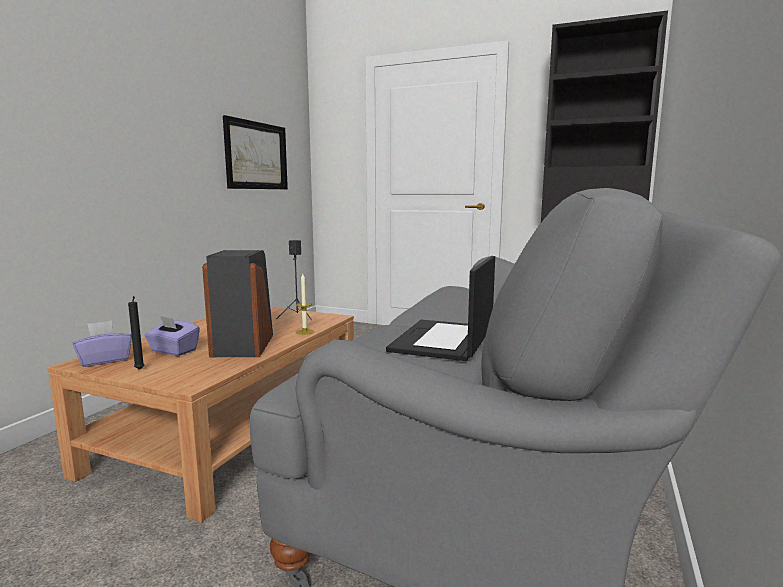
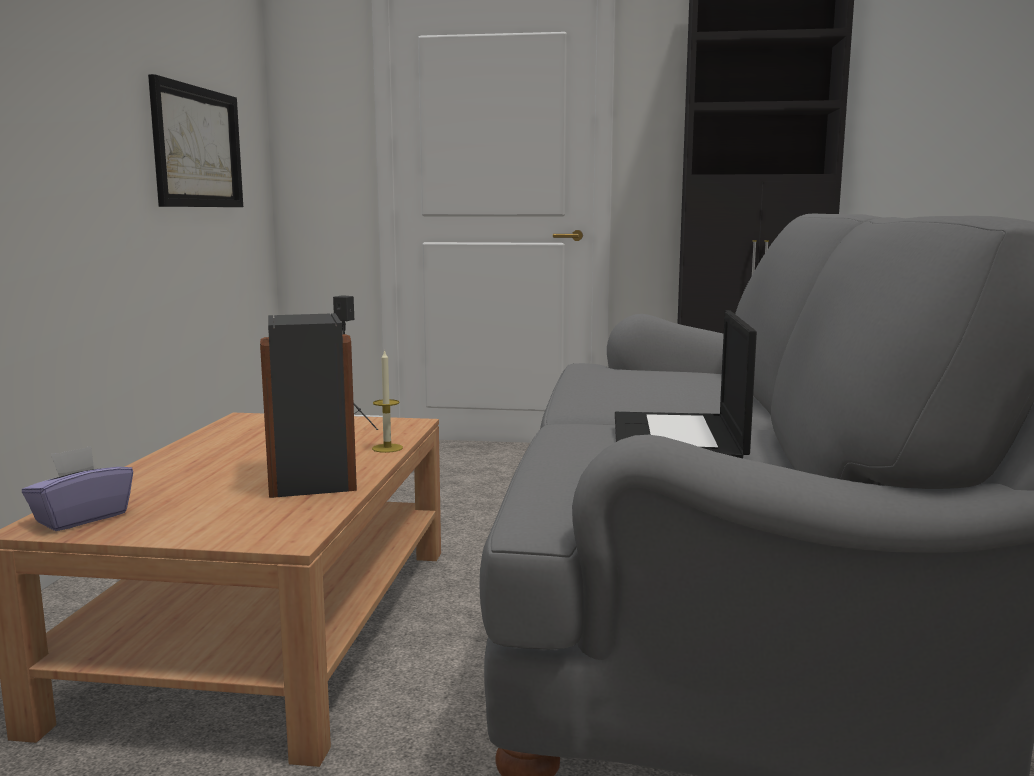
camera: 15 degrees left, 0 degrees up
black candle [128,296,144,370] -> none
purple tissue box [144,315,200,356] -> none

